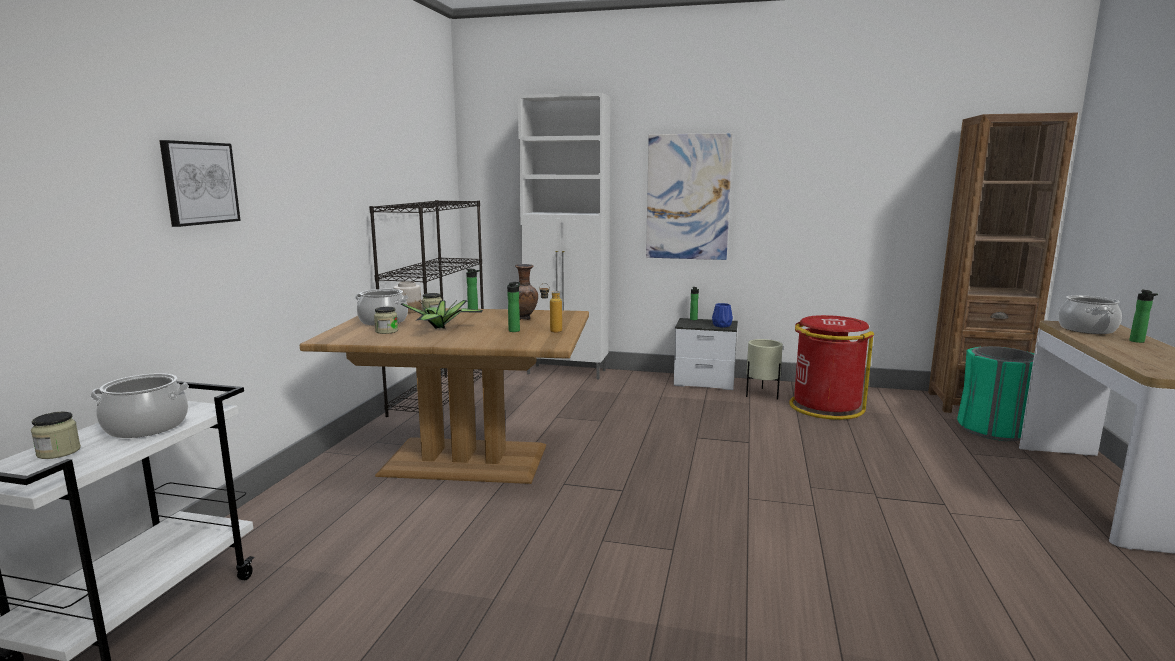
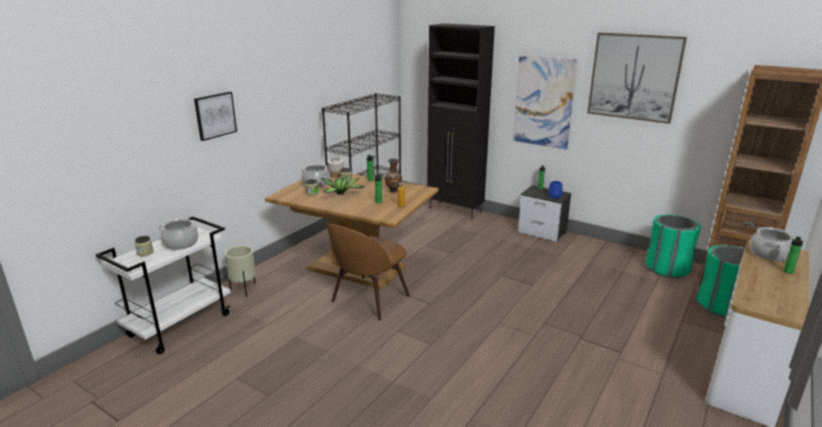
camera: 20 degrees right, 10 degrees up
white cabinet [518,93,610,379] -> black cabinet [427,24,495,219]
beige planter [746,339,783,400] -> beige planter moved to [225,246,256,297]
red trash can [789,315,874,420] -> none
none -> brown chair [326,224,410,320]
none -> picture [587,32,687,124]
none -> green trash can [645,215,701,278]

